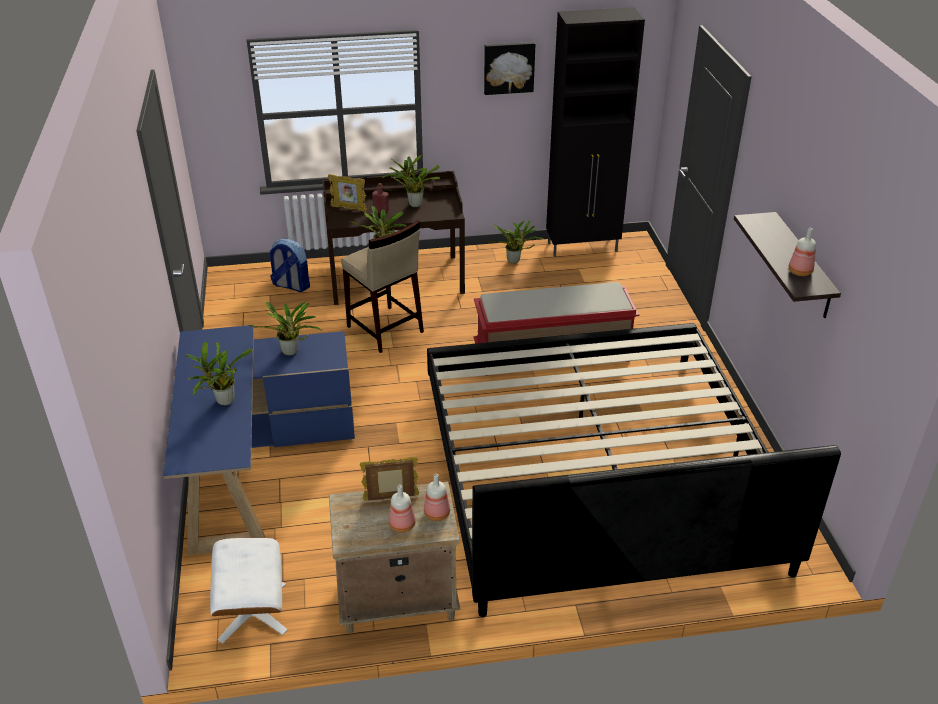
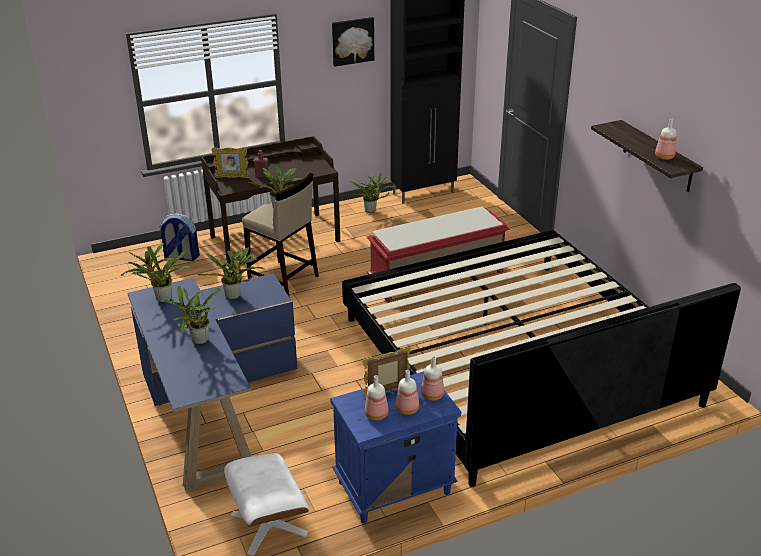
camera: 15 degrees left, 5 degrees down
beige nightstand [329,482,460,634] -> blue nightstand [330,371,461,523]
potted plant [382,155,440,207] -> potted plant moved to [121,243,190,303]
none -> bottle [365,375,389,421]

